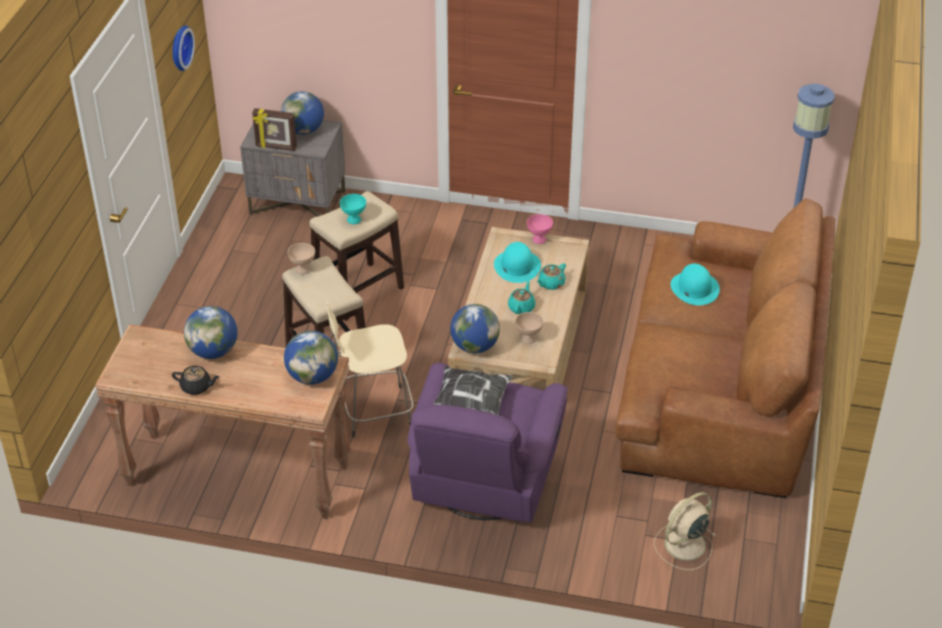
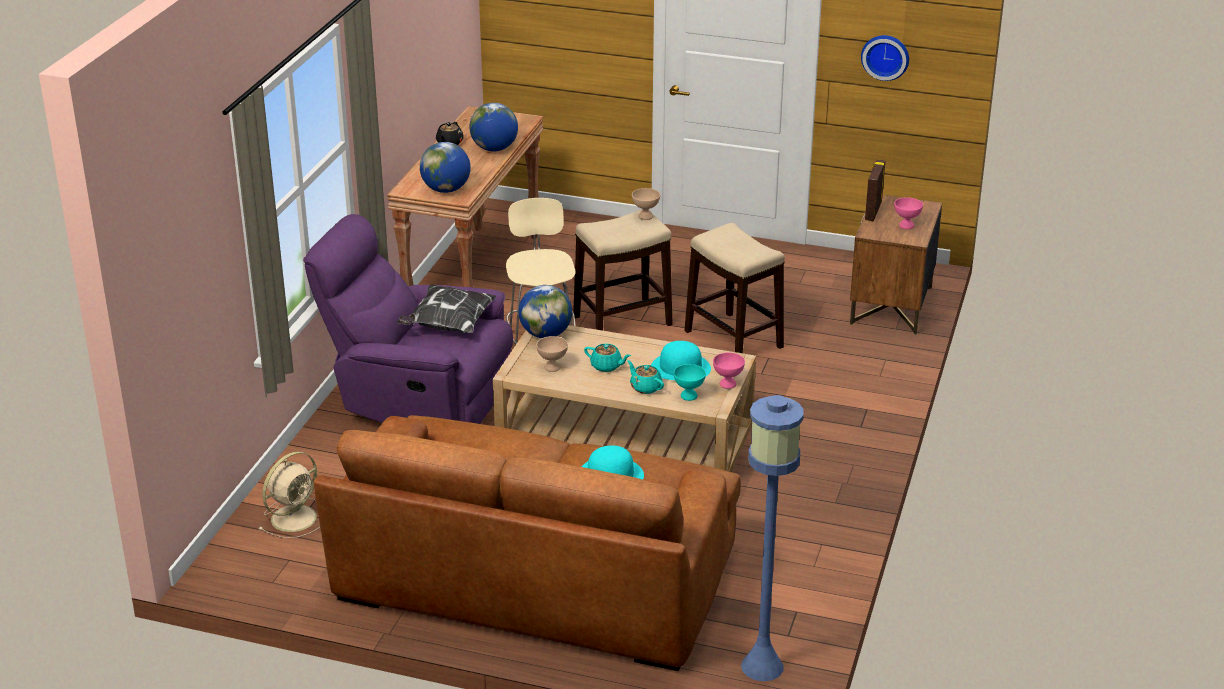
camera: 95 degrees right, 10 degrees down
grey nightstand [240,120,345,216] -> brown nightstand [850,195,942,335]
globe [281,91,324,135] -> pink bowl [894,197,923,229]
turquoise bowl [340,194,366,224] -> turquoise bowl moved to [674,364,706,401]
beige fan [654,492,716,570] -> beige fan turned 75 degrees clockwise [259,452,320,538]

